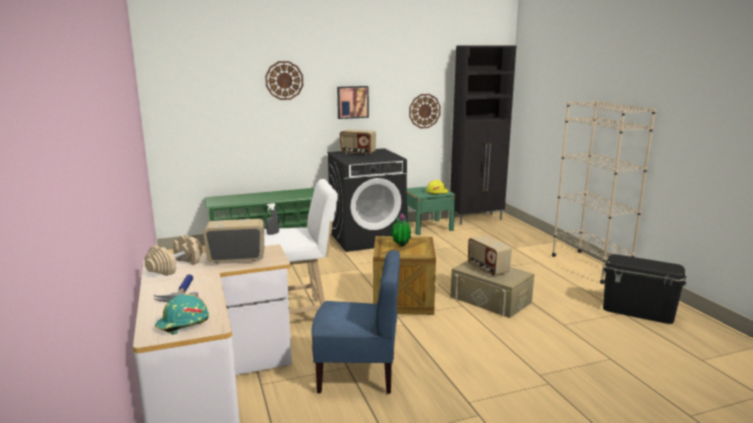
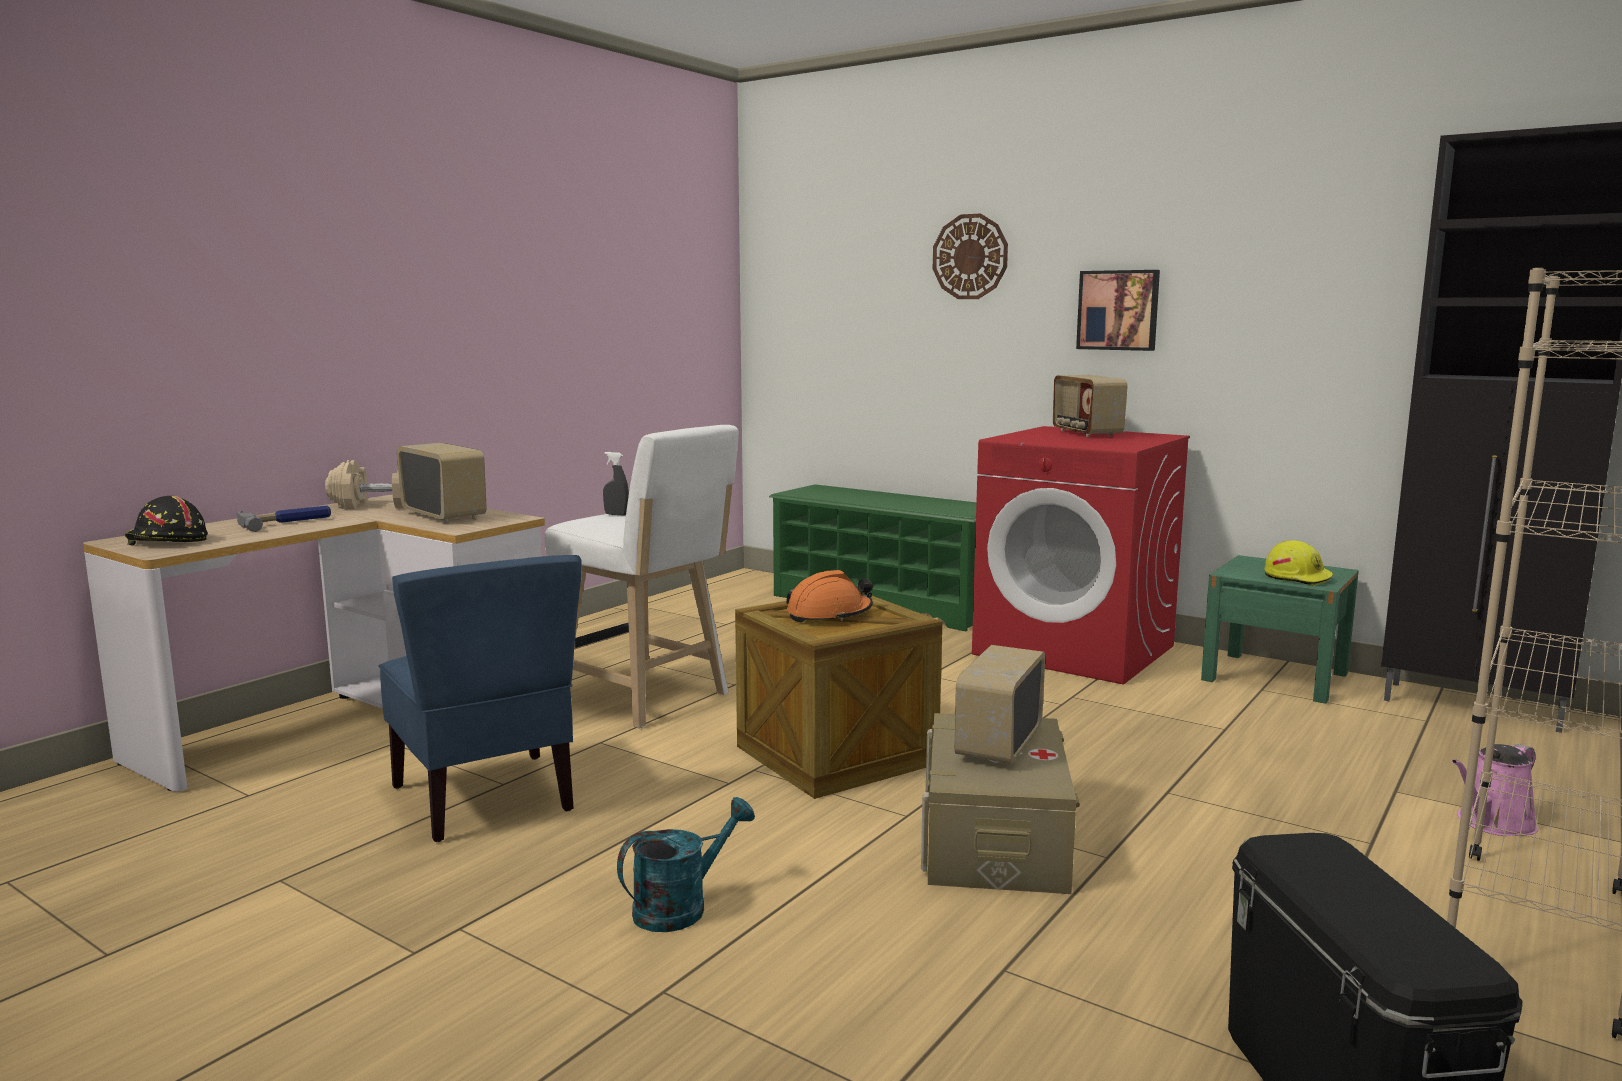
camera: 55 degrees right, 5 degrees down
turquoise hard hat [155,294,209,335] -> black hard hat [125,496,208,546]
black washing machine [327,148,407,252] -> red washing machine [972,426,1190,684]
potted plant [391,213,411,247] -> orange hard hat [786,570,873,623]
wall clock [409,94,441,128] -> none
none -> turquoise watering can [617,797,755,932]
none -> pink watering can [1452,744,1538,836]

